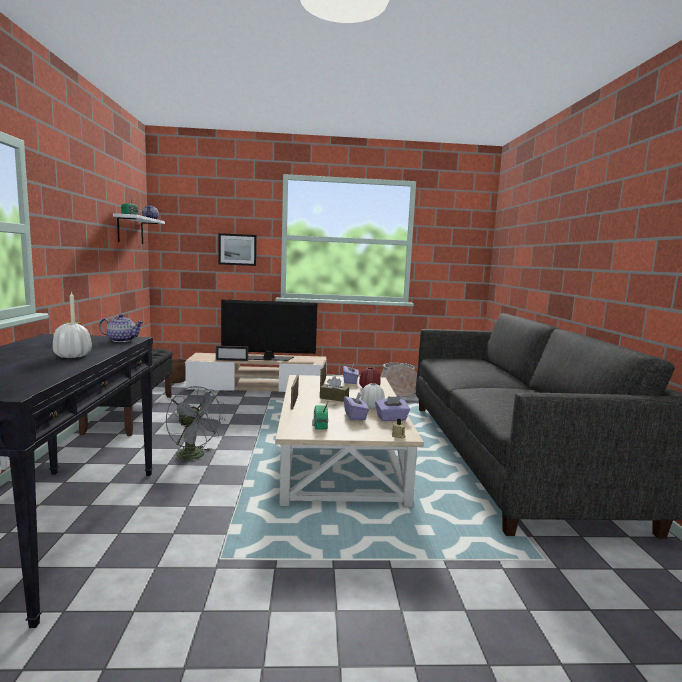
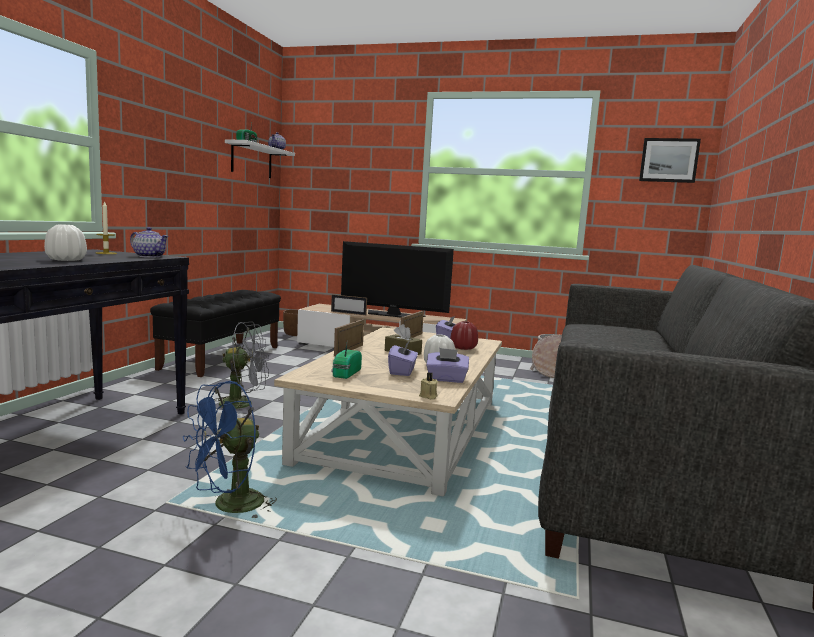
camera: 20 degrees right, 0 degrees up
grey fan [166,386,226,465] -> grey fan turned 60 degrees counterclockwise [214,322,269,414]
picture [219,233,257,266] -> picture moved to [639,138,701,183]
none -> blue fan [183,381,277,520]

